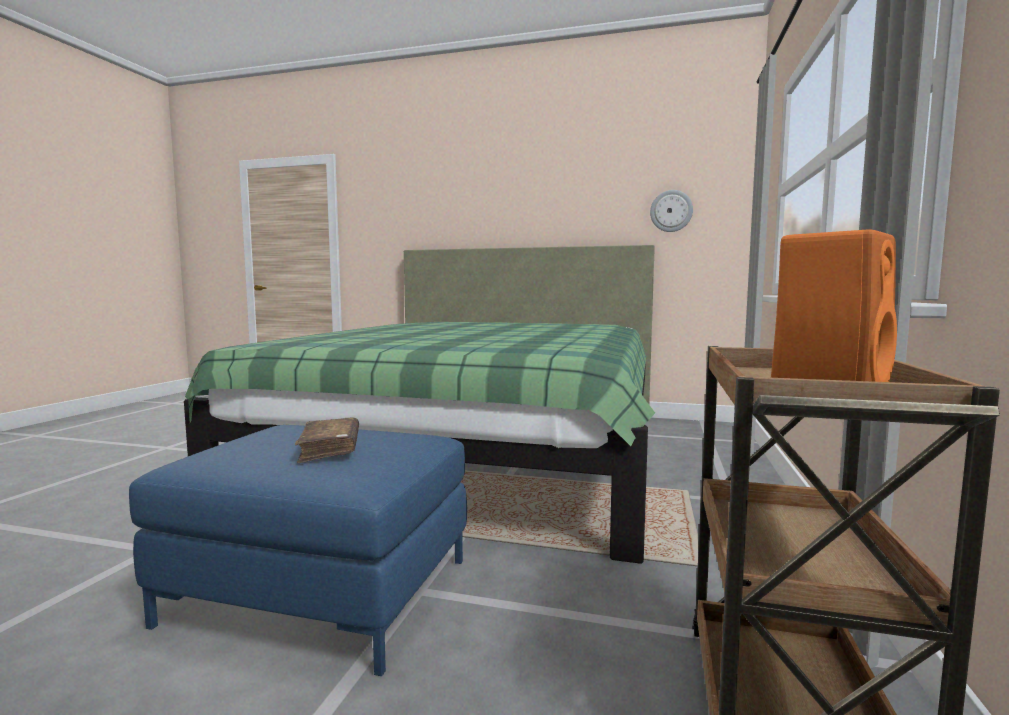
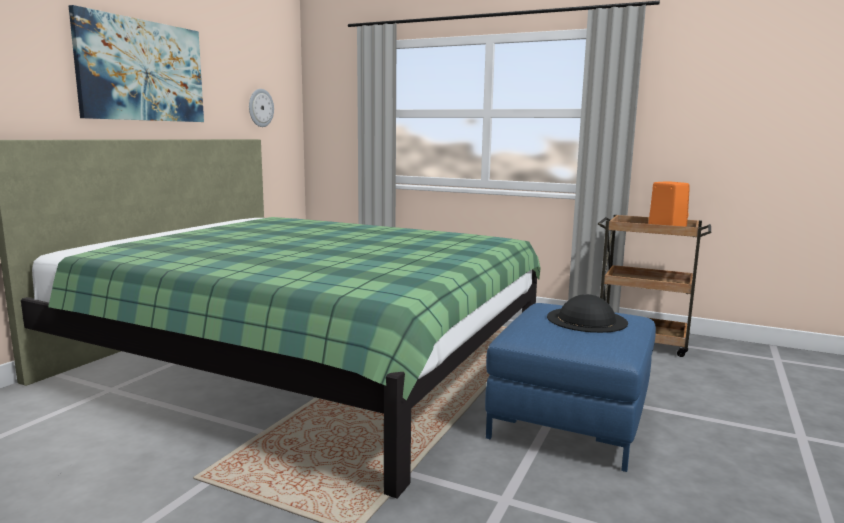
camera: 80 degrees left, 5 degrees up
brown book [295,418,359,463] -> black hat [547,294,628,333]
none -> picture [69,5,204,122]

